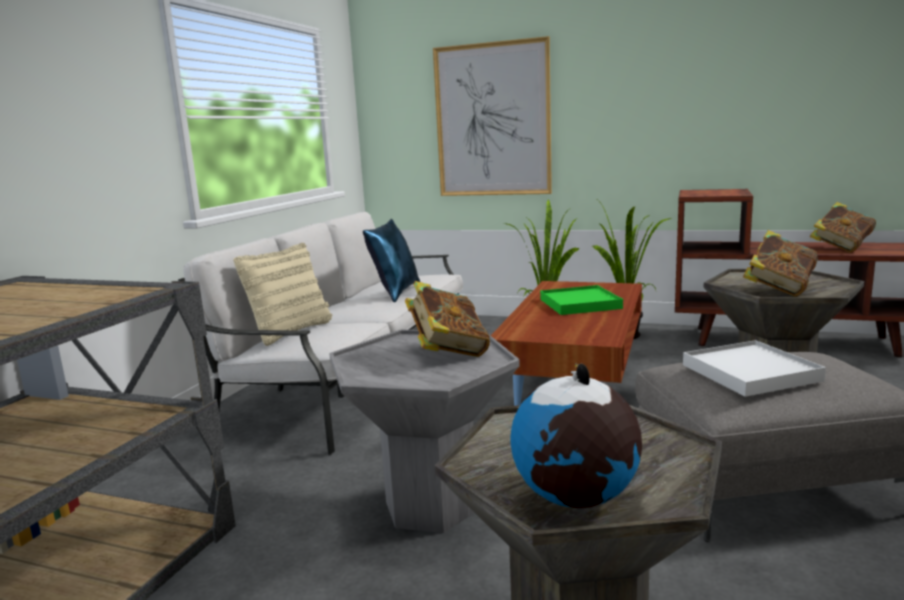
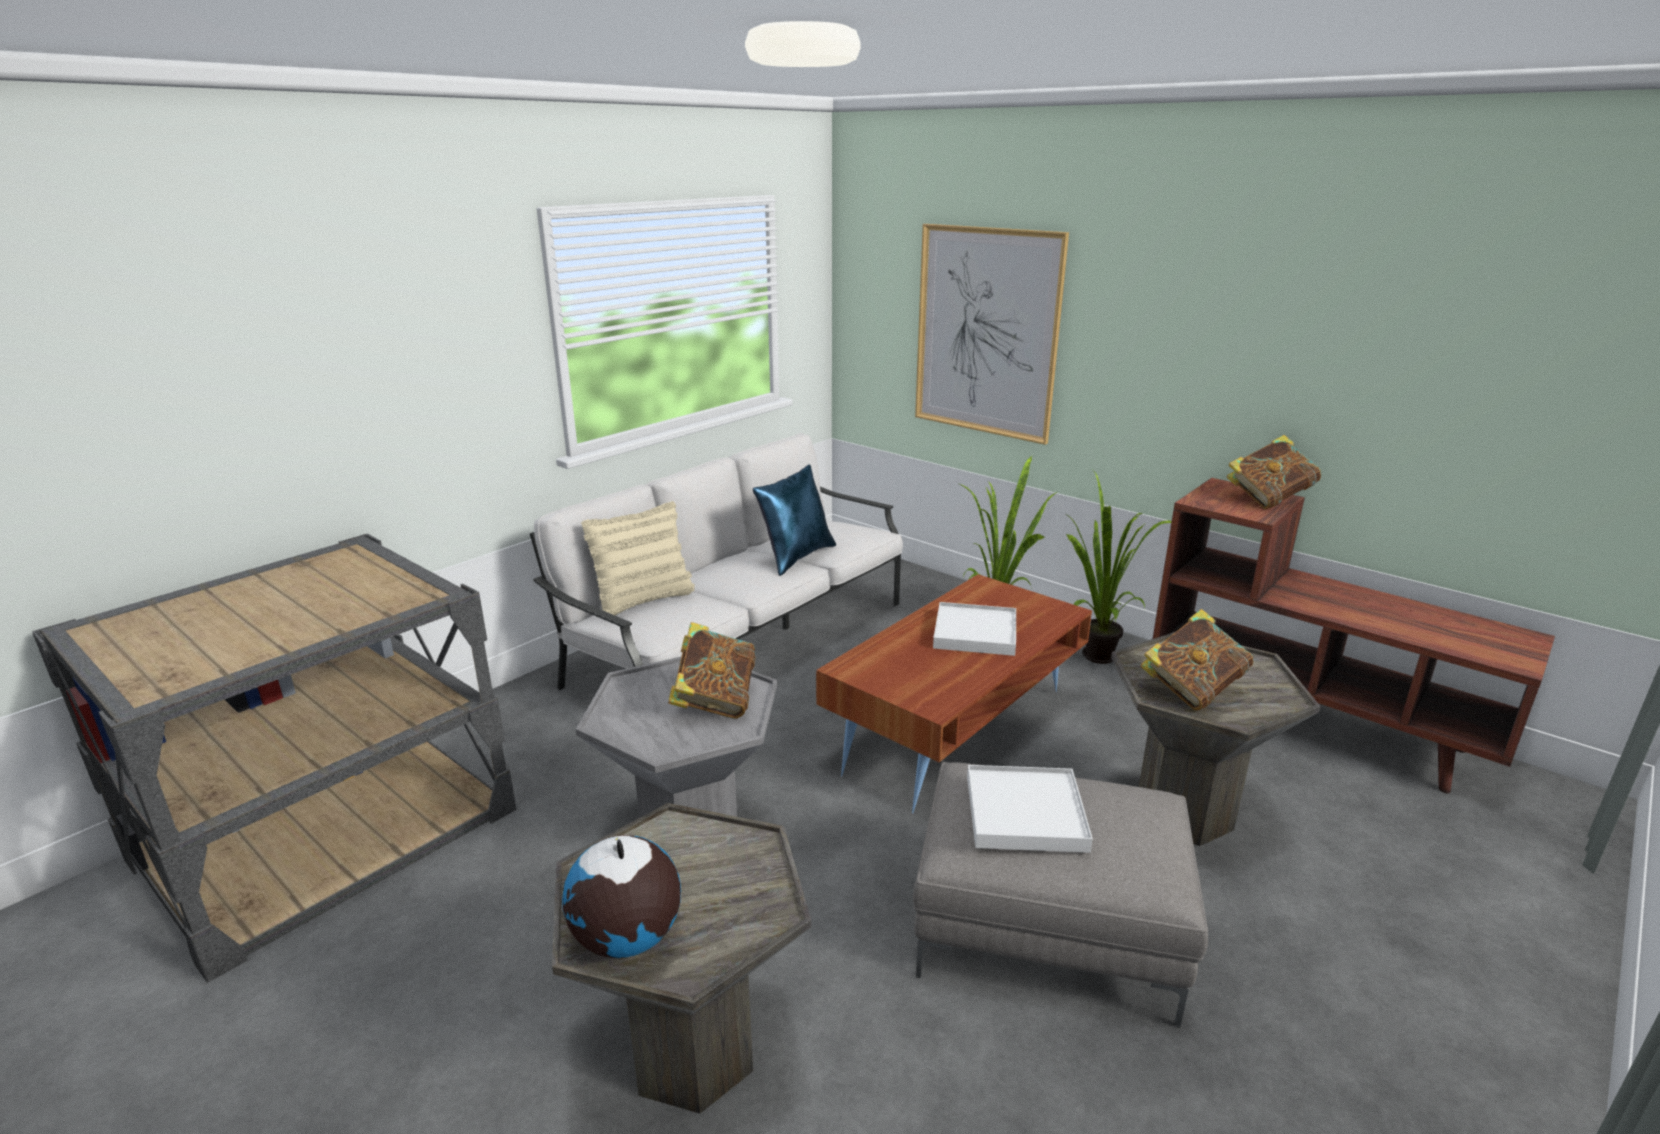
camera: 20 degrees right, 10 degrees up
green tray [540,285,623,315] -> white tray [933,602,1016,656]
book [810,202,876,252] -> book moved to [1227,435,1321,509]

